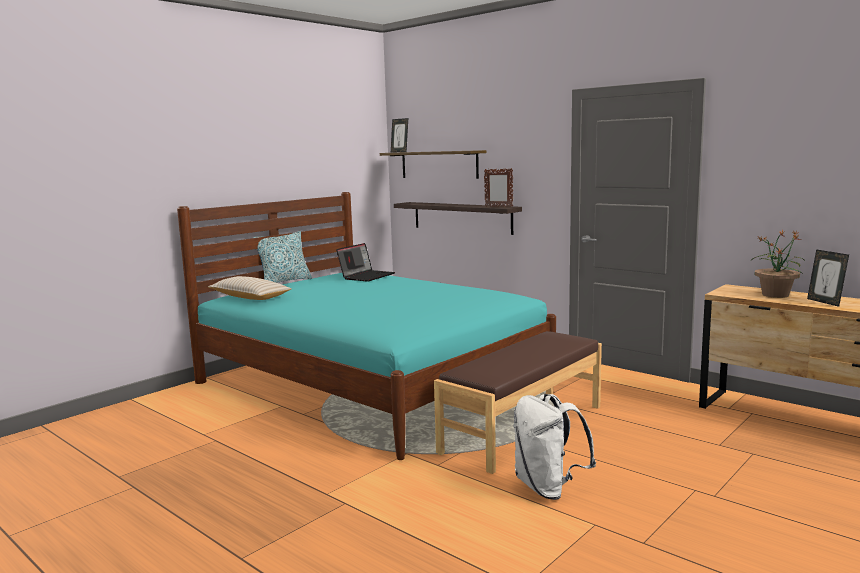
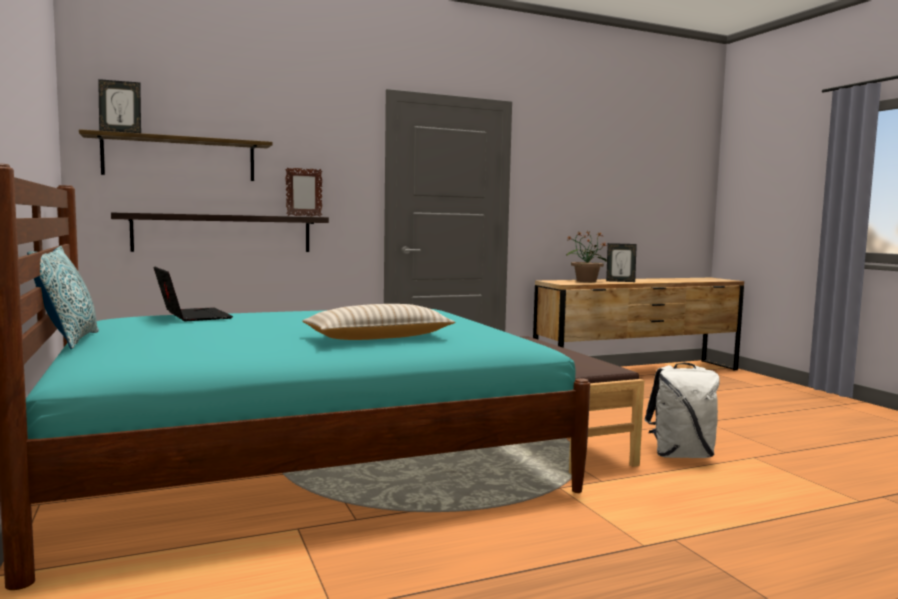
camera: 65 degrees left, 5 degrees down
beige pillow [208,276,292,300] -> beige pillow moved to [302,304,455,340]

